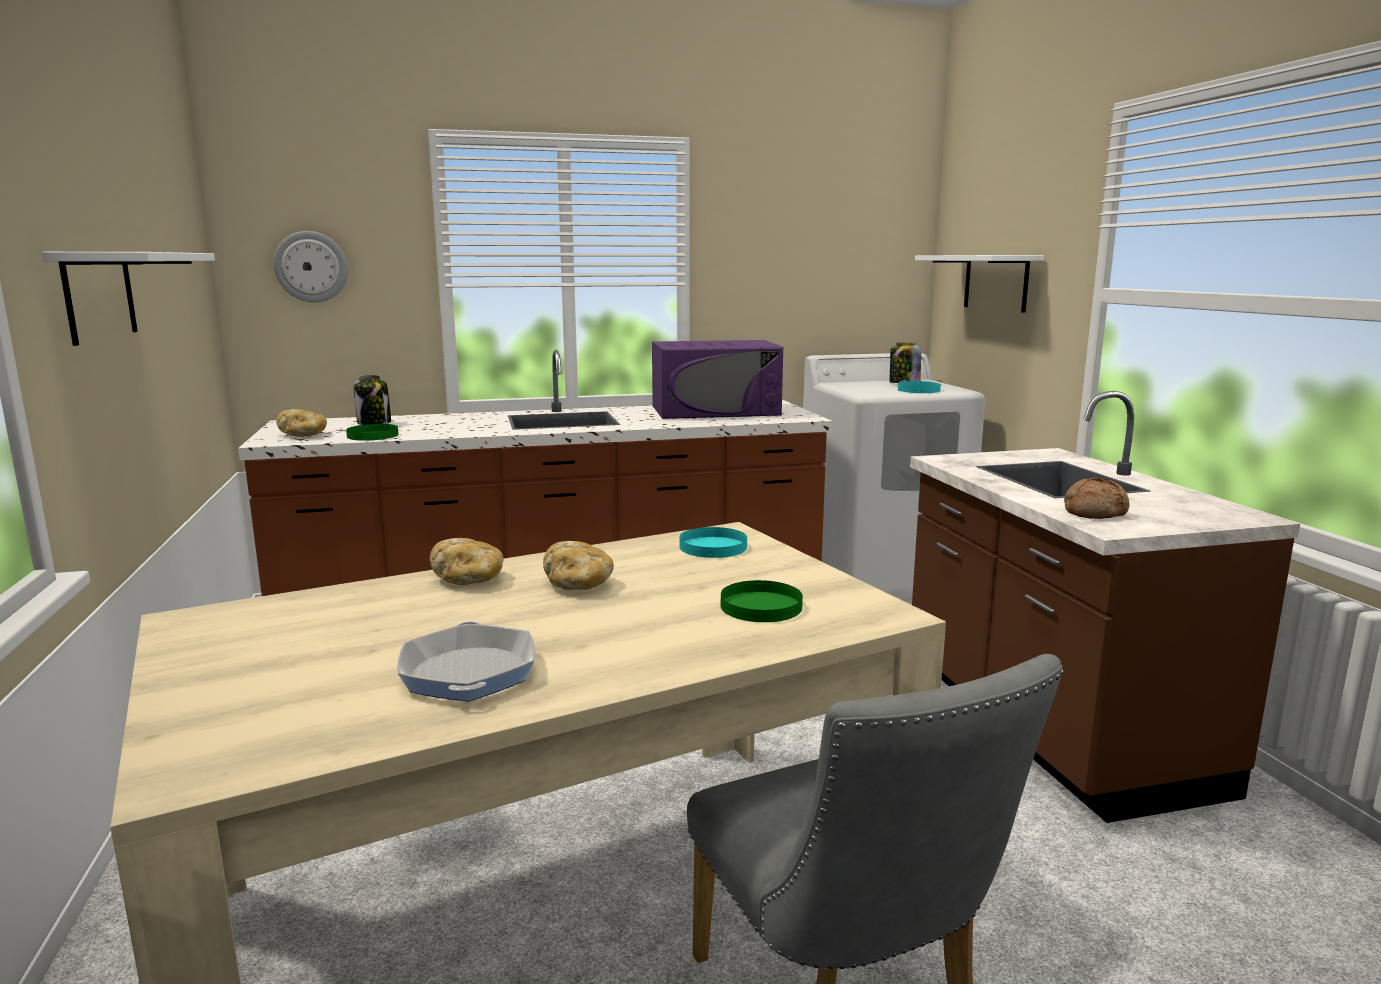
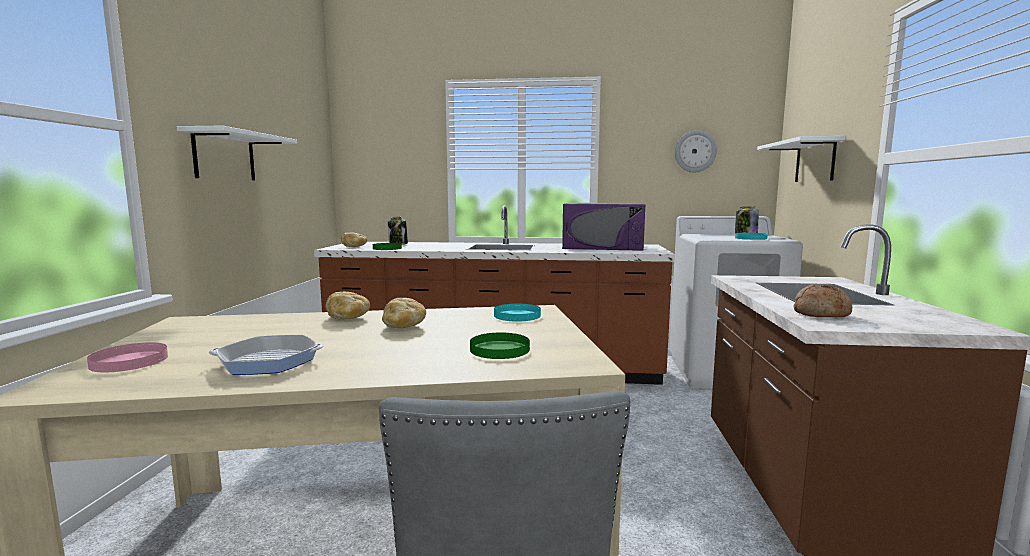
camera: 20 degrees right, 5 degrees down
wall clock [274,231,348,303] -> wall clock moved to [675,130,717,173]
frying pan [397,621,536,701] -> frying pan turned 105 degrees counterclockwise [209,335,324,375]
none -> pink plate [87,342,168,372]

